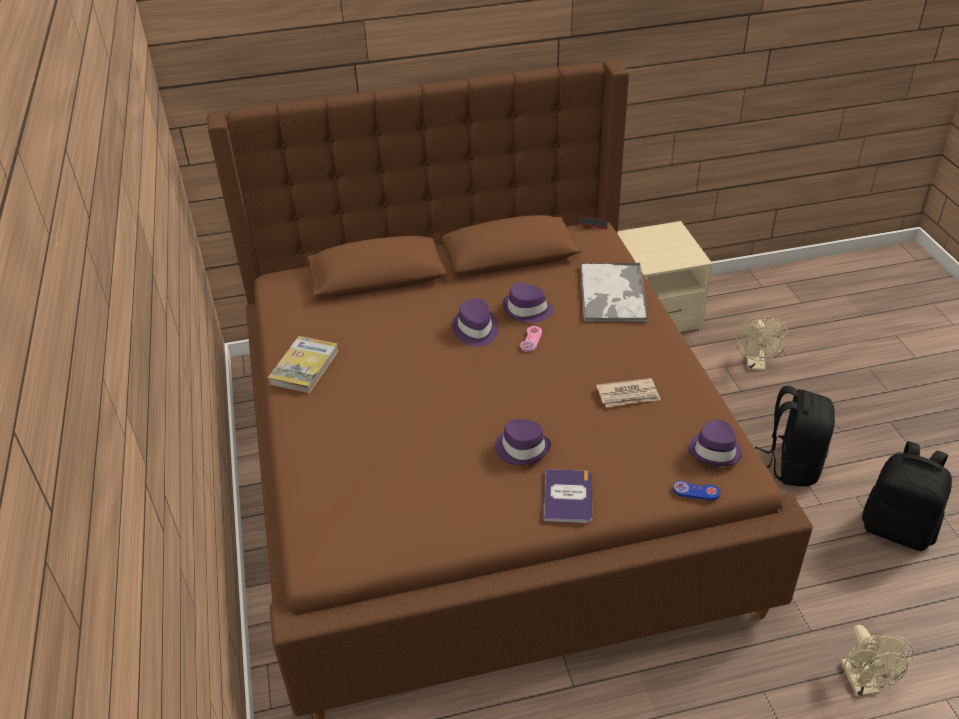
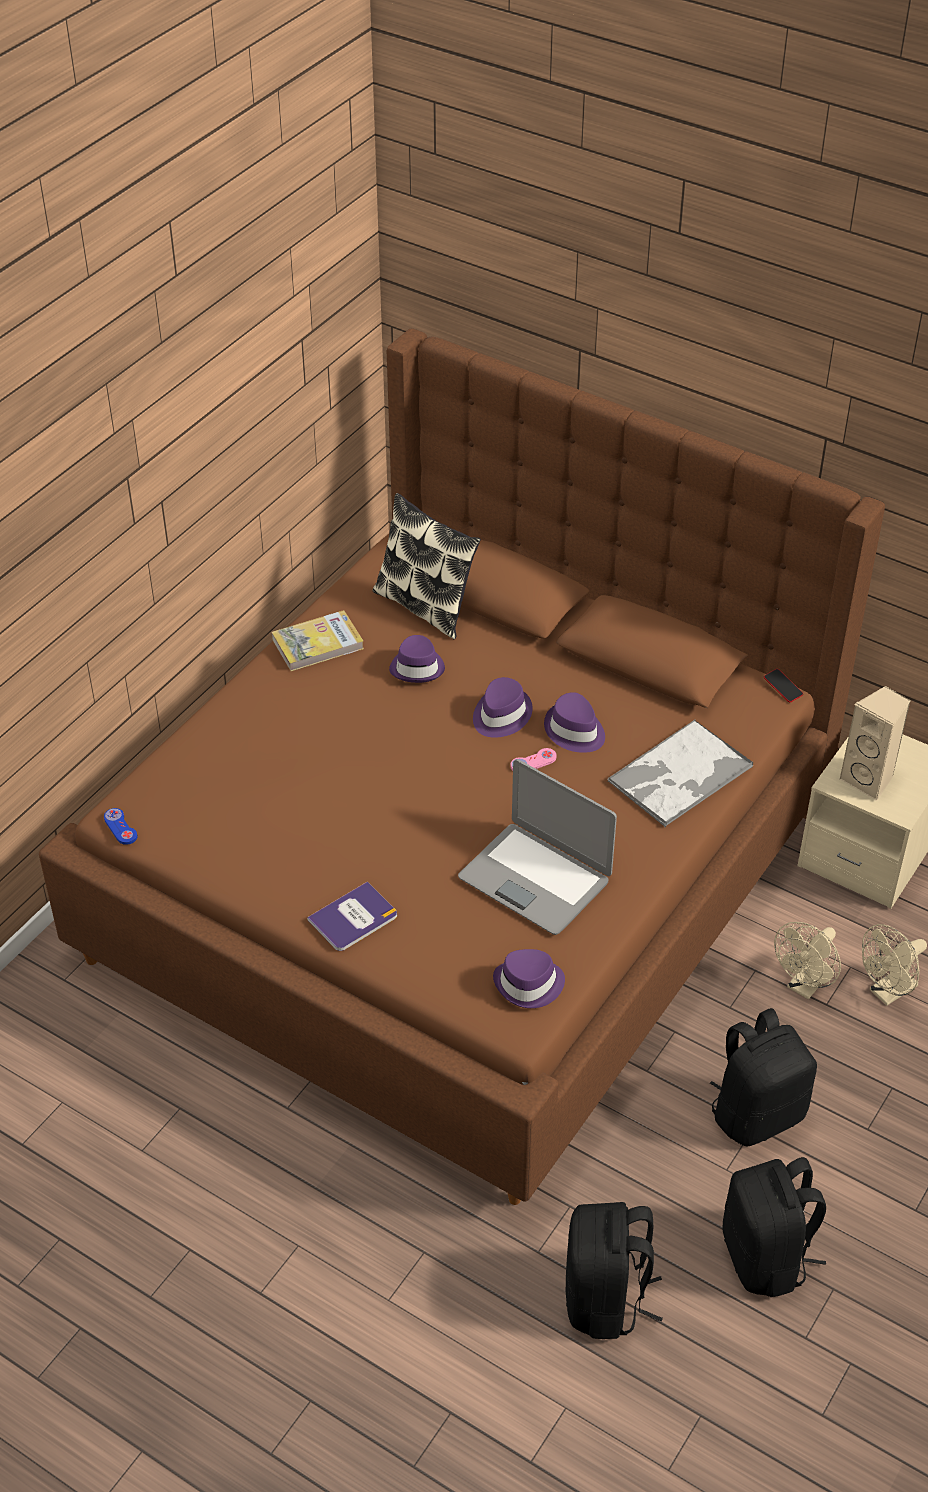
camera: 45 degrees right, 5 degrees up
purple hat [495,419,551,465] -> purple hat moved to [389,635,445,683]
newspaper [596,378,661,407] -> laptop [458,759,617,935]
blue game controller [673,481,720,500] -> blue game controller moved to [104,808,137,845]
beige fan [841,625,914,697] -> beige fan moved to [774,922,841,1000]
none -> pillow [372,493,481,639]
none -> black backpack [566,1202,663,1339]
none -> beige speaker [840,686,911,801]

